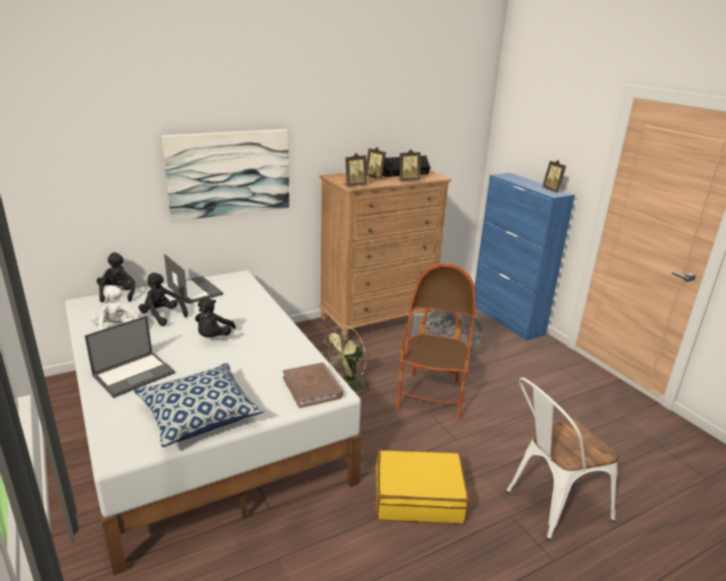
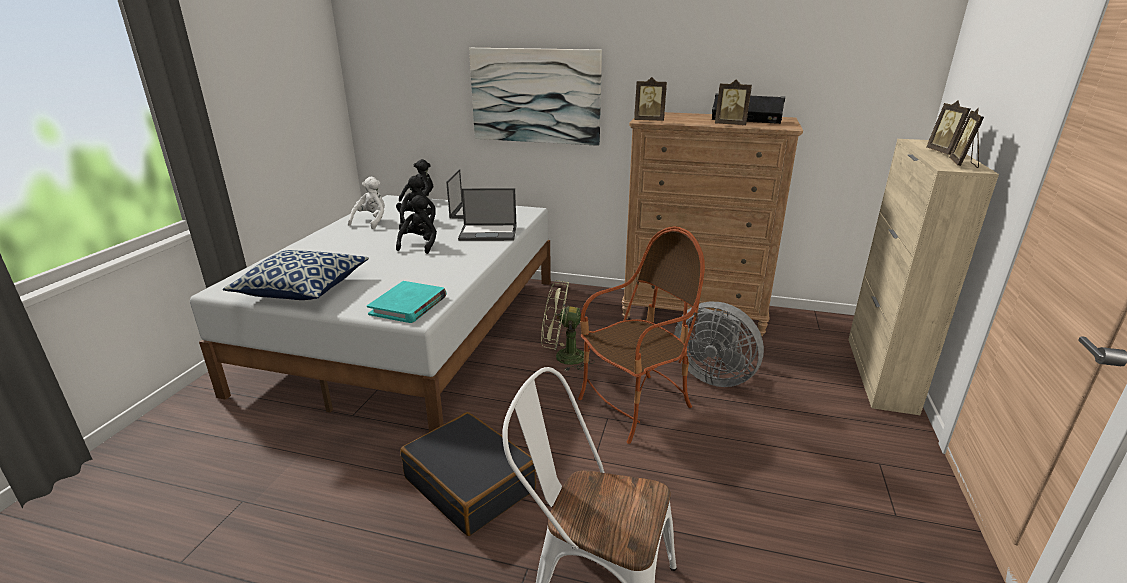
camera: 45 degrees right, 0 degrees up
laptop [85,316,175,398] -> laptop moved to [458,188,517,241]
black plush toy [195,298,236,338] -> black plush toy turned 135 degrees clockwise [396,195,437,254]
brown book [283,362,343,408] -> turquoise book [367,281,447,323]
picture frame [367,147,386,180] -> picture frame moved to [926,100,970,155]
yellow suitcase [376,450,469,523] -> black suitcase [400,412,536,536]
blue cabinet [475,173,575,341] -> beige cabinet [848,139,999,415]

